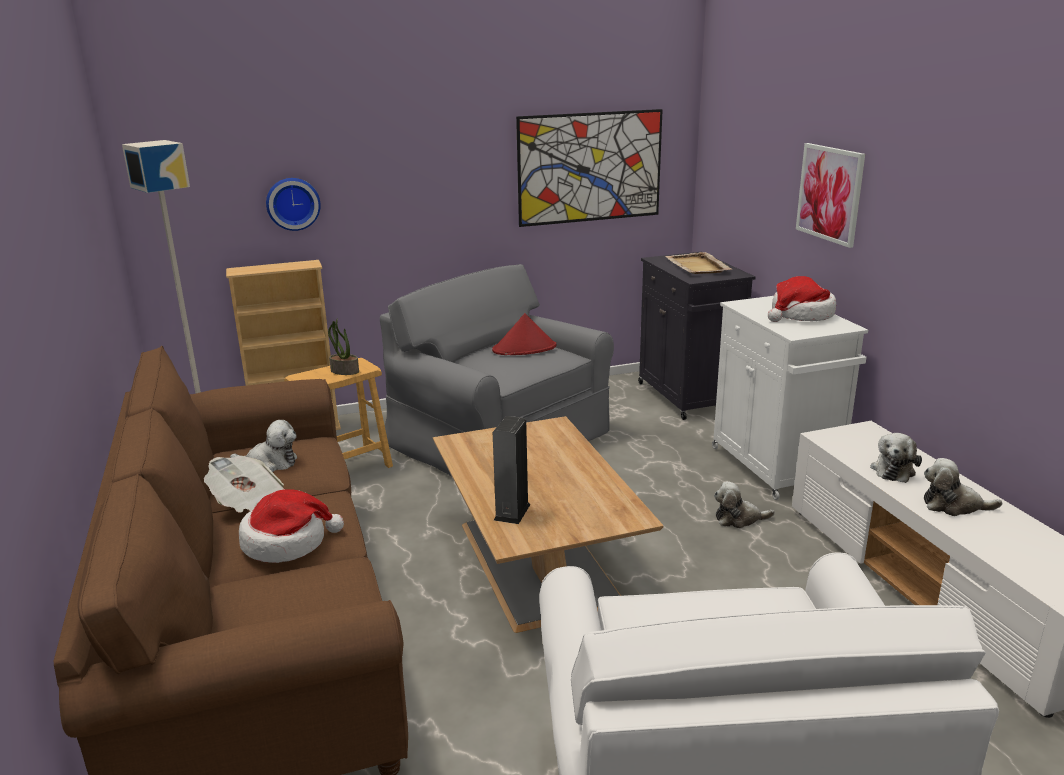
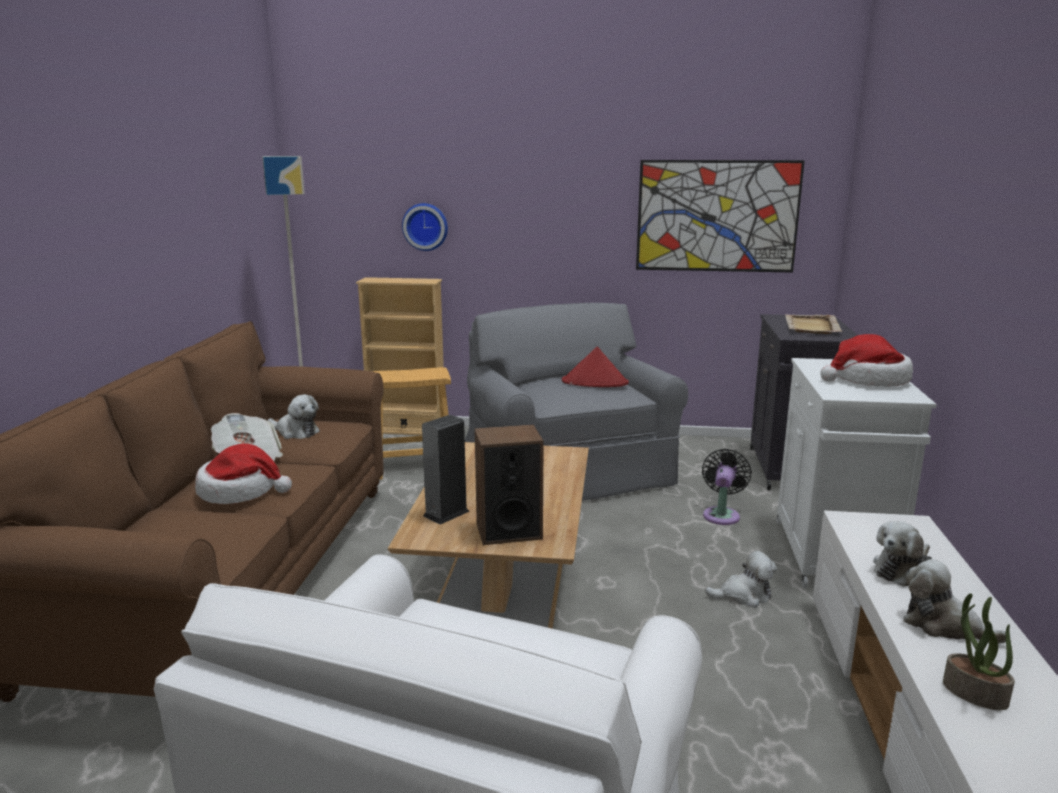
camera: 25 degrees right, 5 degrees down
potted plant [328,318,359,375] -> potted plant moved to [943,594,1015,710]
plush toy [714,481,775,528] -> plush toy turned 150 degrees clockwise [705,551,777,607]
picture [796,143,865,248] -> none
none -> speaker [474,424,544,545]
none -> black fan [702,449,752,525]

